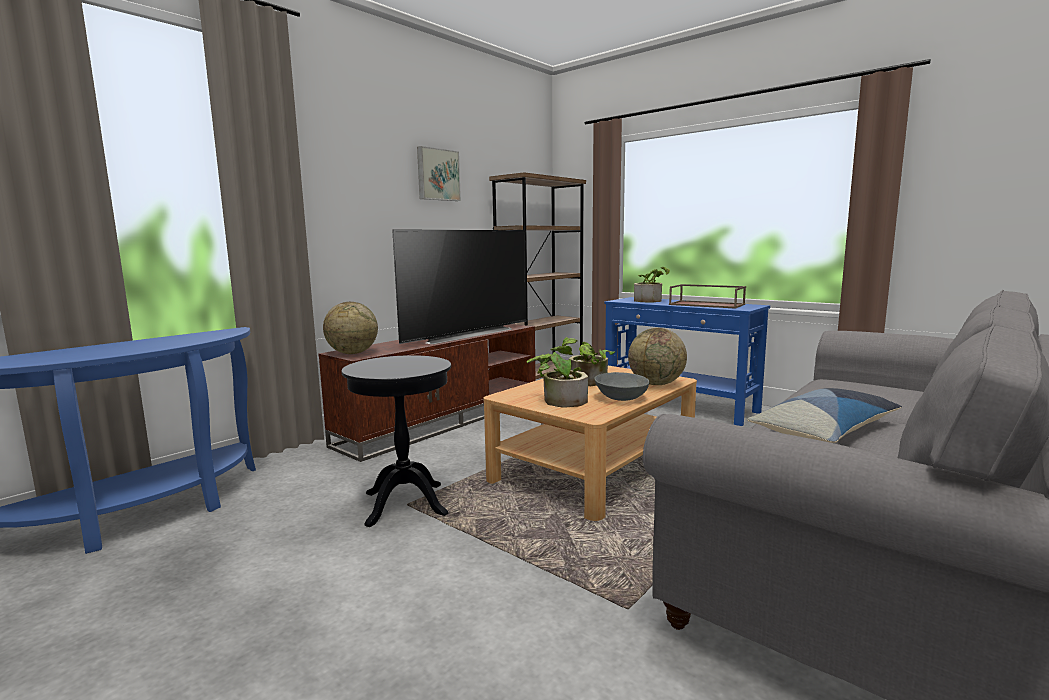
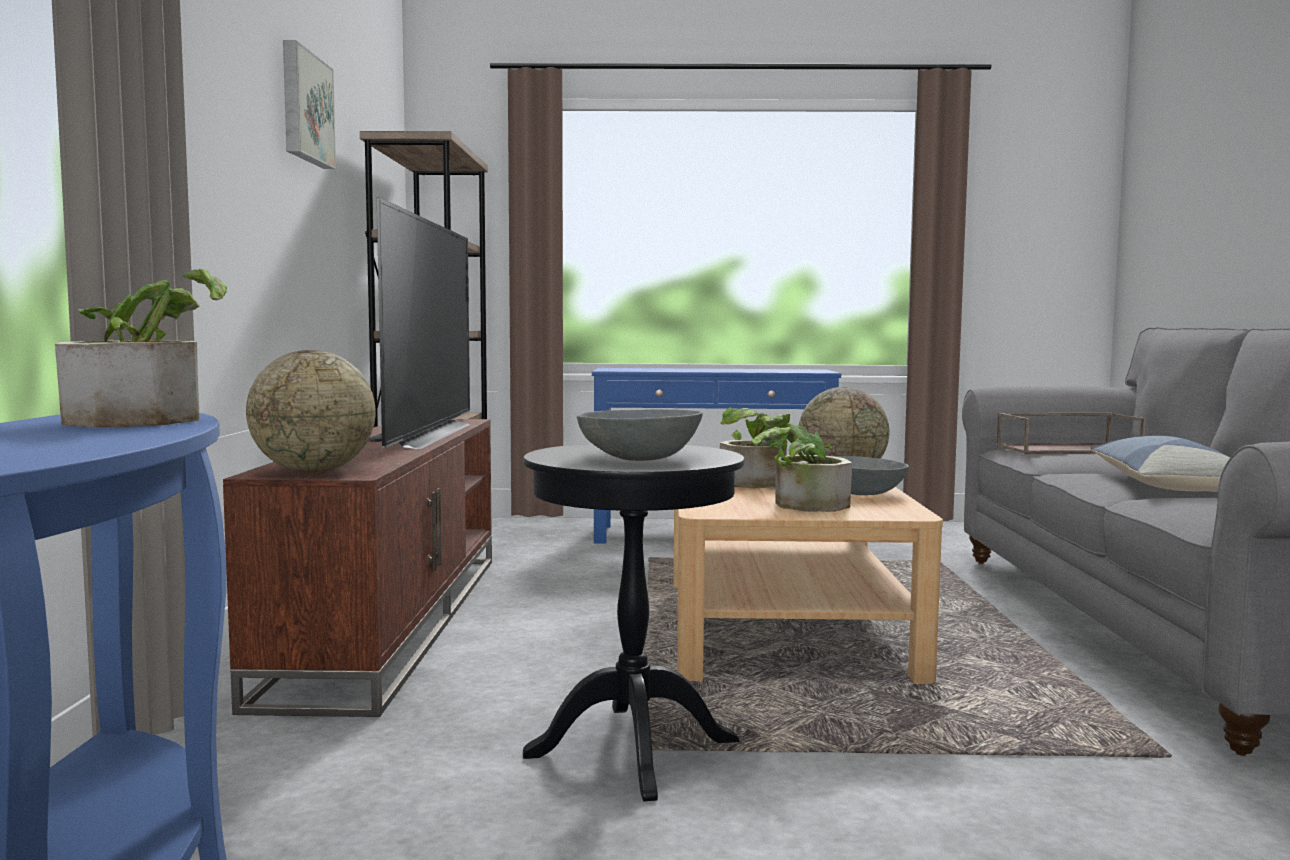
camera: 40 degrees left, 5 degrees down
potted plant [634,267,670,302] -> potted plant moved to [55,269,227,427]
brown tray [669,284,746,309] -> brown tray moved to [996,413,1146,454]
none -> grey bowl [577,409,703,461]

